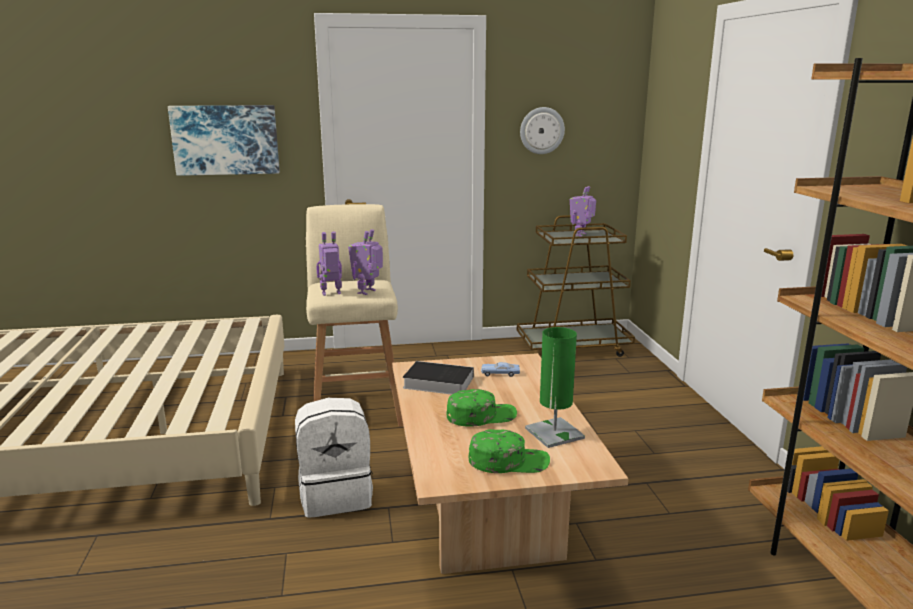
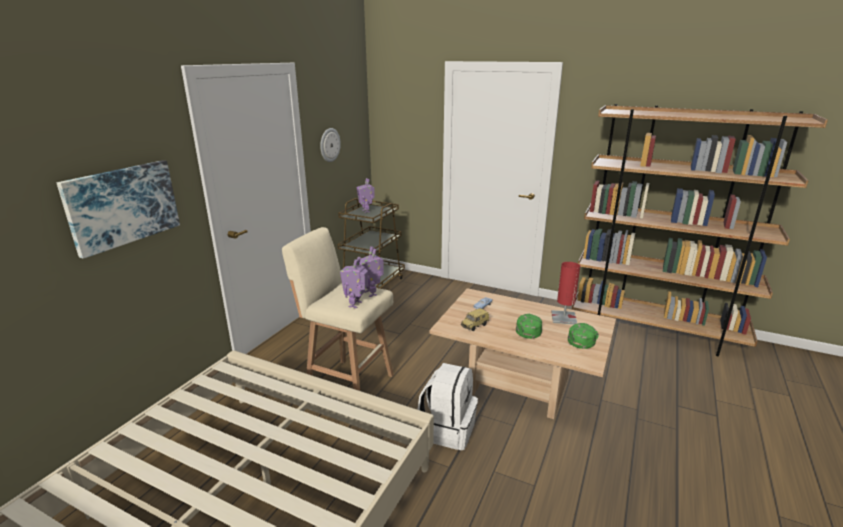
camera: 55 degrees left, 5 degrees up
book [402,361,474,395] -> toy car [461,308,489,331]
green table lamp [525,327,585,448] -> red table lamp [551,262,580,325]

